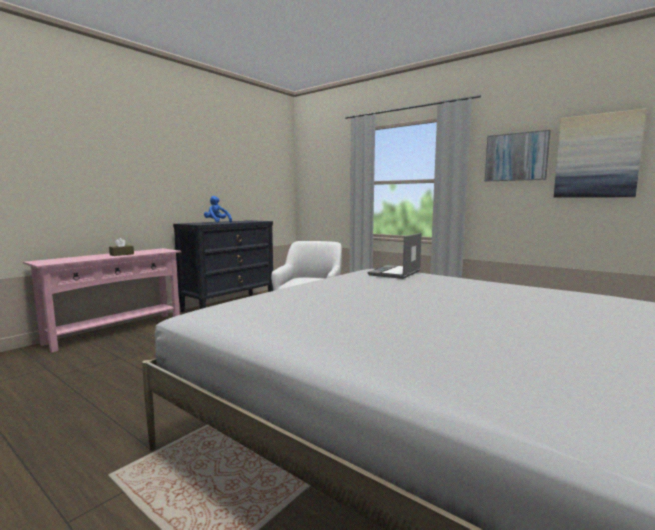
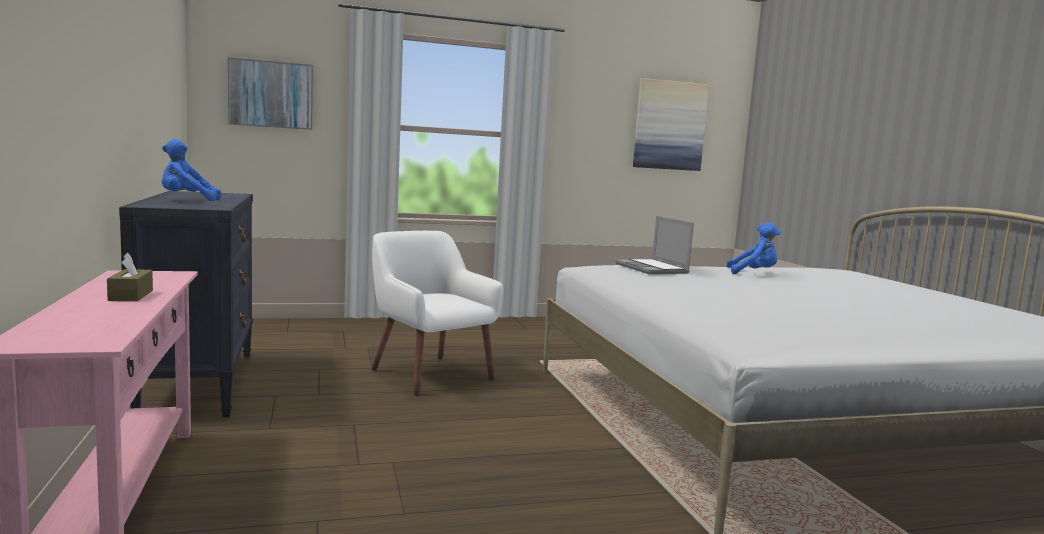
camera: 55 degrees left, 0 degrees up
picture [485,130,551,182] -> picture moved to [228,57,313,130]
none -> blue plush toy [727,222,781,275]

